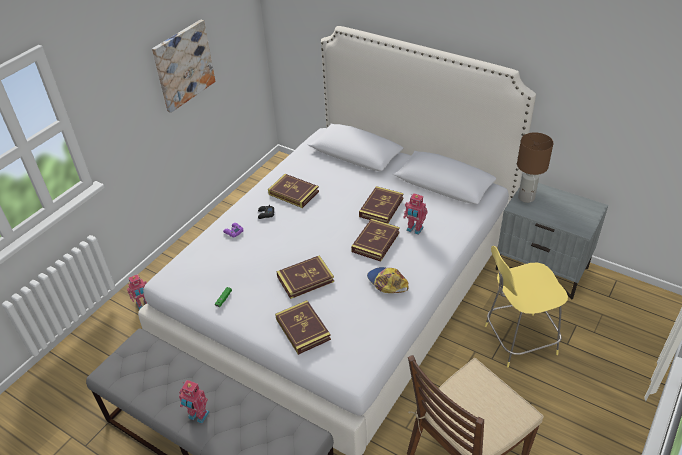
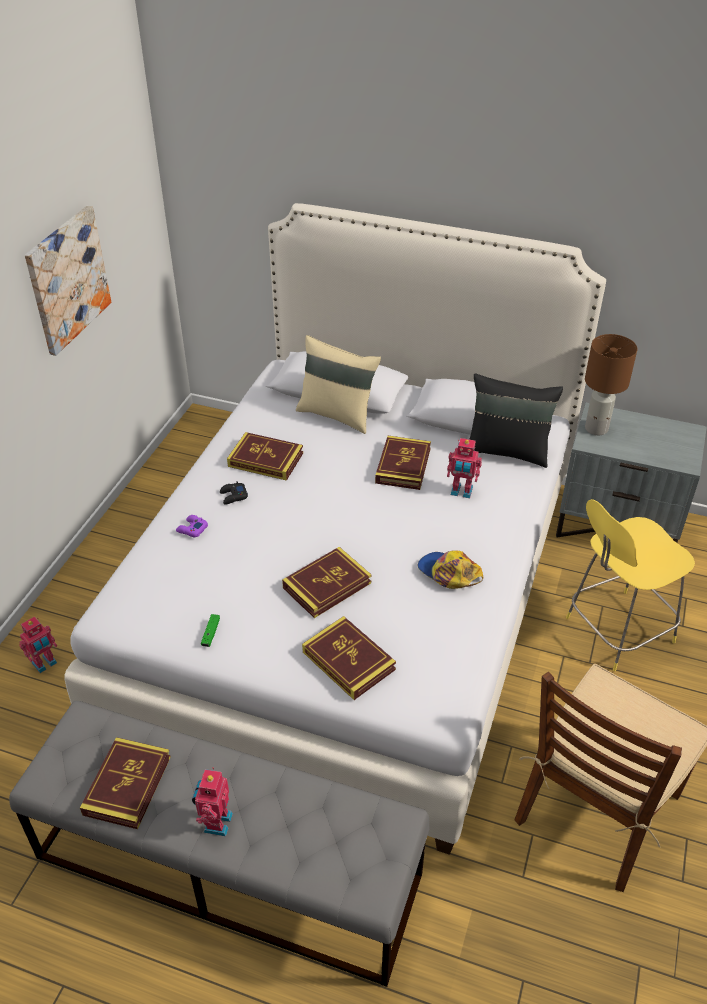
camera: 15 degrees left, 0 degrees up
toy robot [179,380,209,424] -> toy robot turned 90 degrees clockwise [192,767,233,836]
book [351,219,400,262] -> book moved to [80,737,171,829]
none -> beige pillow [296,335,381,434]
none -> black pillow [469,373,563,468]

